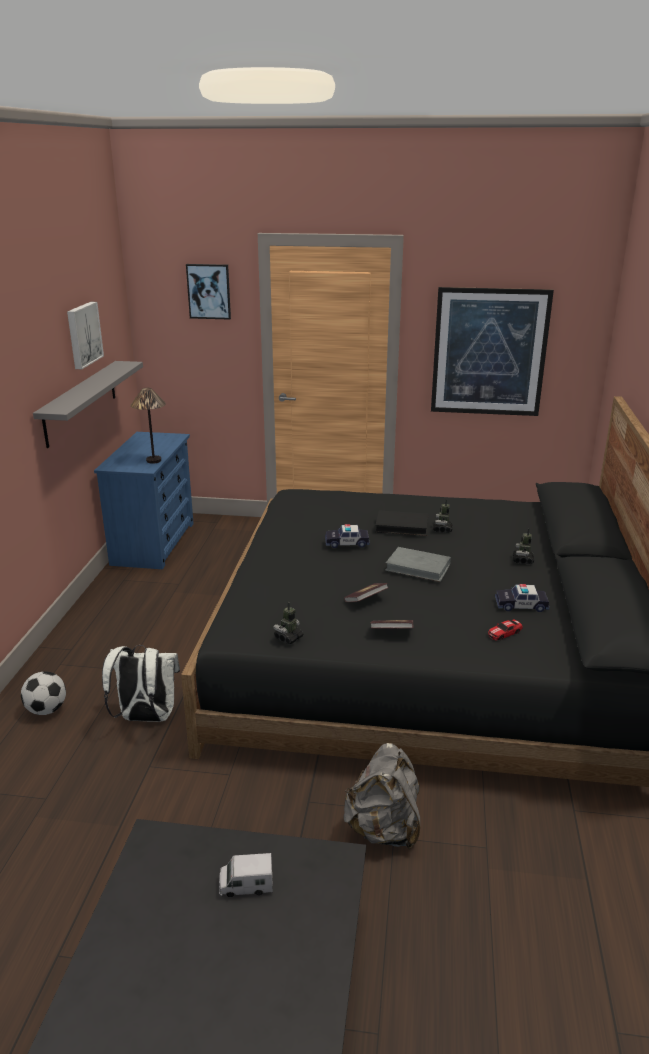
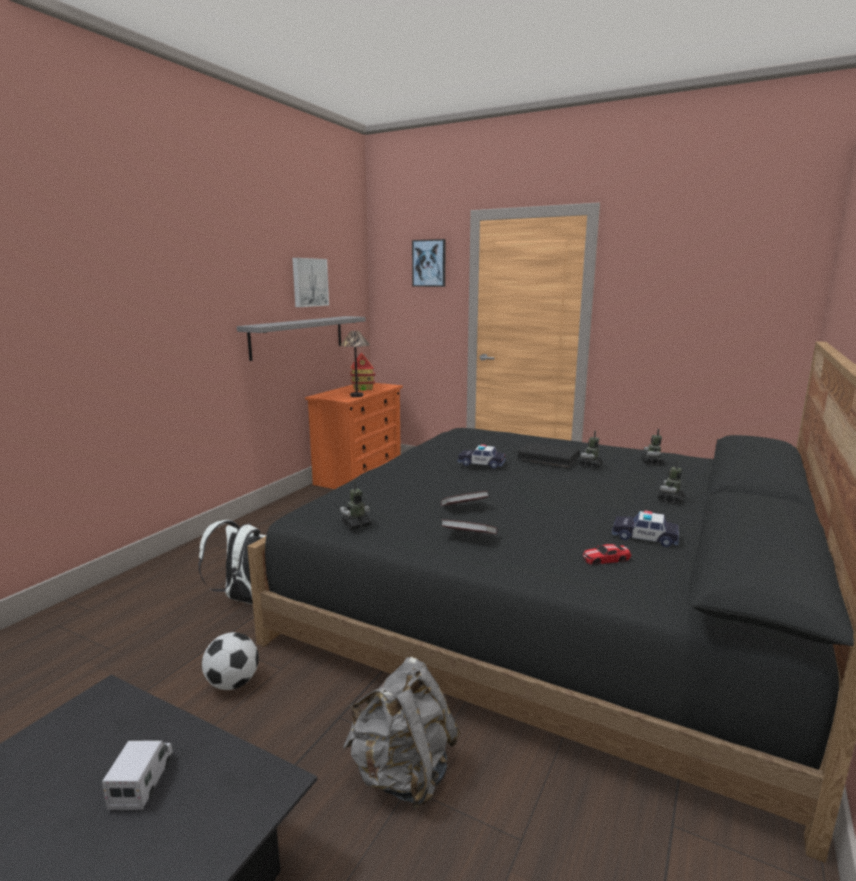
camera: 20 degrees right, 10 degrees down
football [21,671,66,715] -> football moved to [202,632,259,690]
blue dresser [94,432,194,569] -> orange dresser [305,383,403,489]
toy truck [219,853,273,897] -> toy truck turned 75 degrees clockwise [102,740,173,810]
grey book [385,547,451,582] -> none
picture [431,287,554,416] -> none
none -> toy house [350,352,375,391]
none -> toy robot [641,429,665,465]

